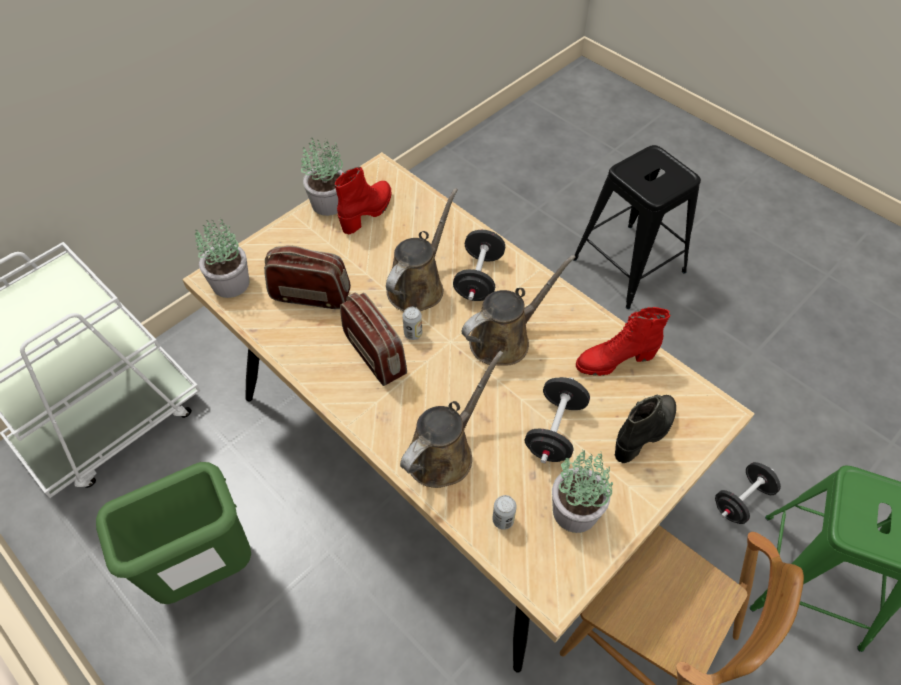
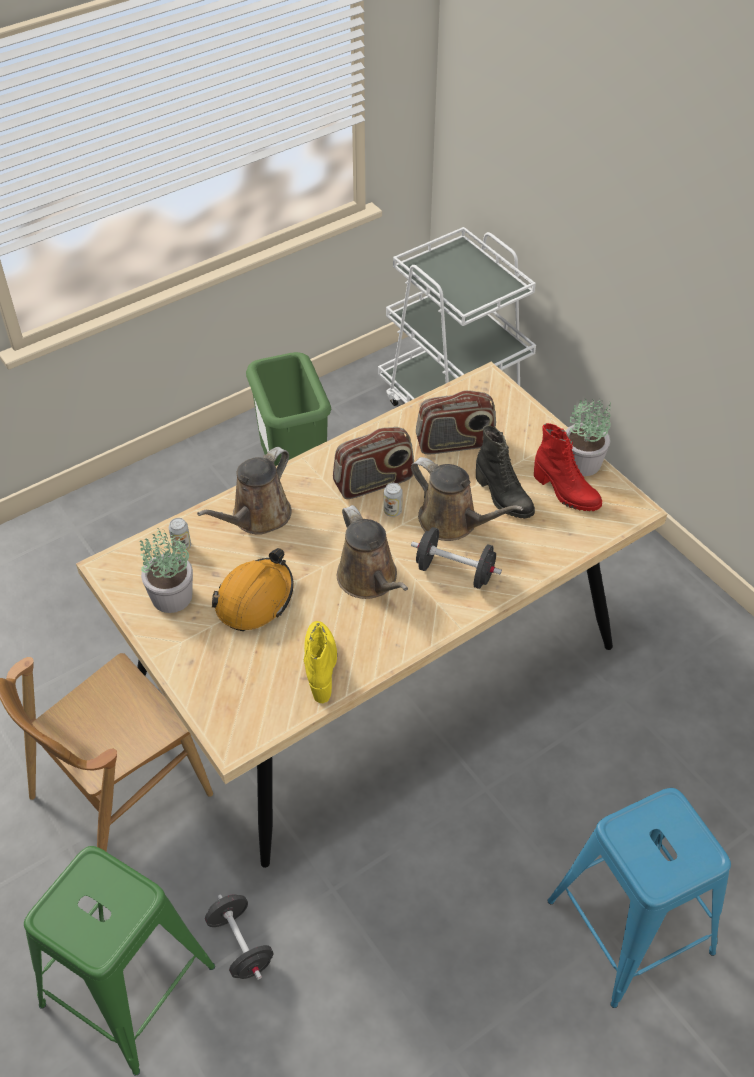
camera: 100 degrees right, 5 degrees down
potted plant [194,219,249,298] -> none
radio [264,246,351,309] -> radio turned 60 degrees clockwise [416,390,496,454]
brown watering can [400,351,504,488] -> brown watering can turned 75 degrees clockwise [197,447,292,535]
black dumbbell [525,377,590,463] -> orange hard hat [212,548,294,631]
black stool [573,145,701,309] -> blue stool [548,788,731,1008]
red boot [576,307,671,376] -> yellow boot [304,621,337,703]
black boot [615,395,676,463] -> black boot moved to [476,425,535,519]

